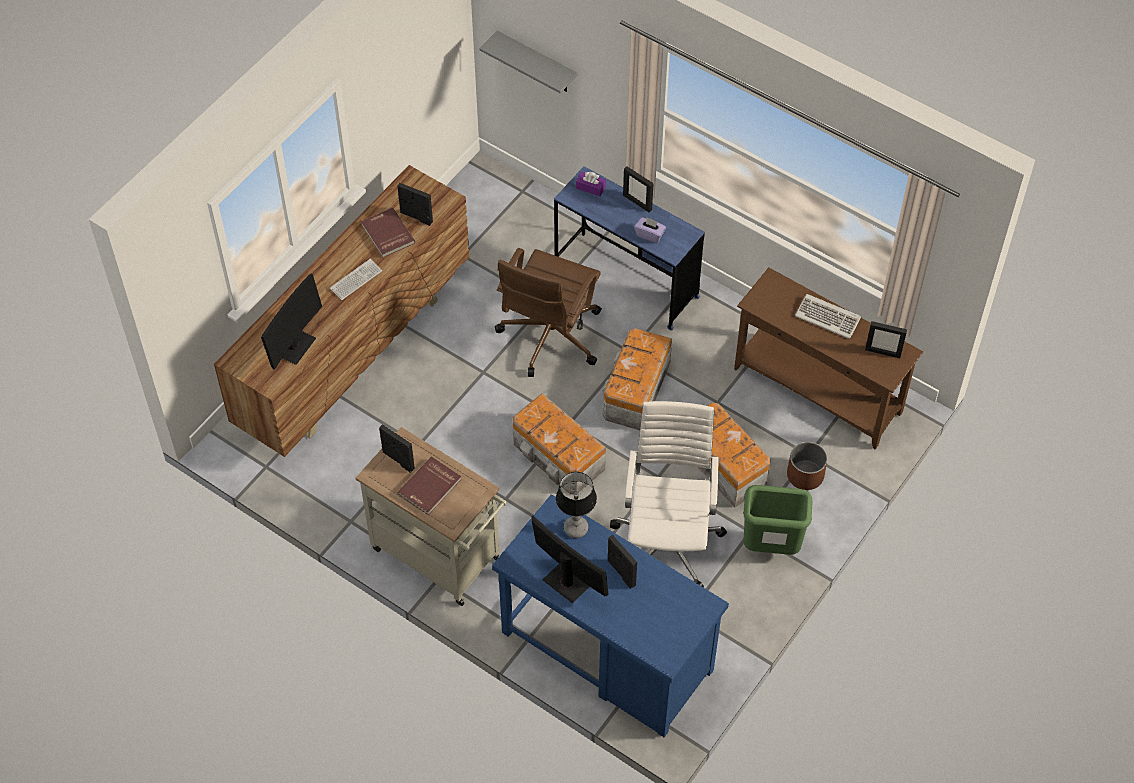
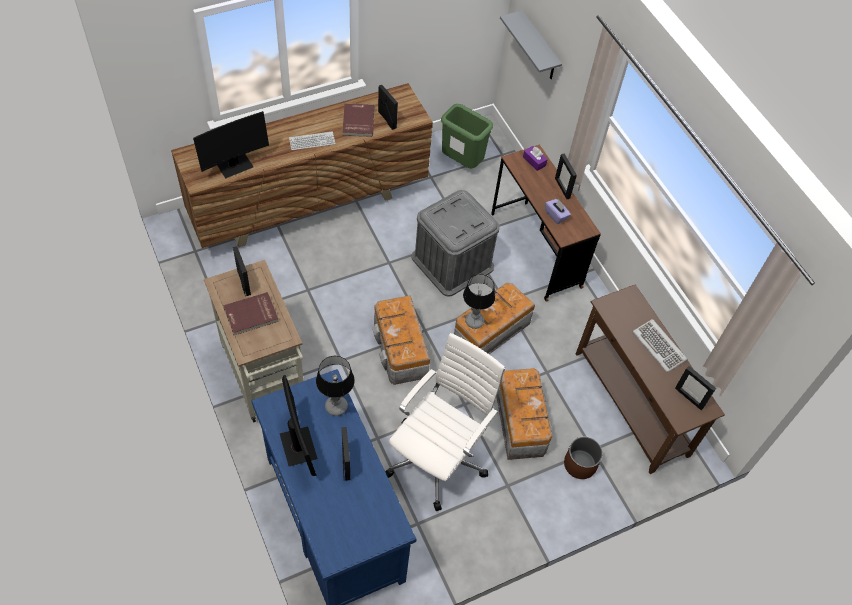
camera: 25 degrees right, 0 degrees up
brown office chair [495,248,602,377] -> grey storage box [412,190,500,297]
blue desk [554,166,705,331] -> brown desk [491,145,601,302]
green trash can [743,485,813,555] -> green trash can moved to [441,104,493,168]
none -> table lamp [463,274,495,329]

